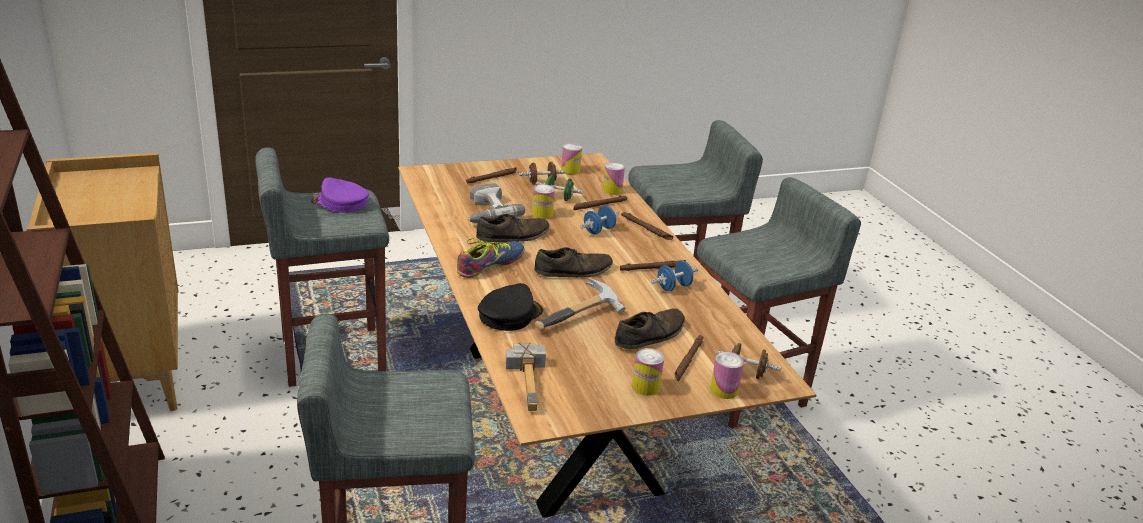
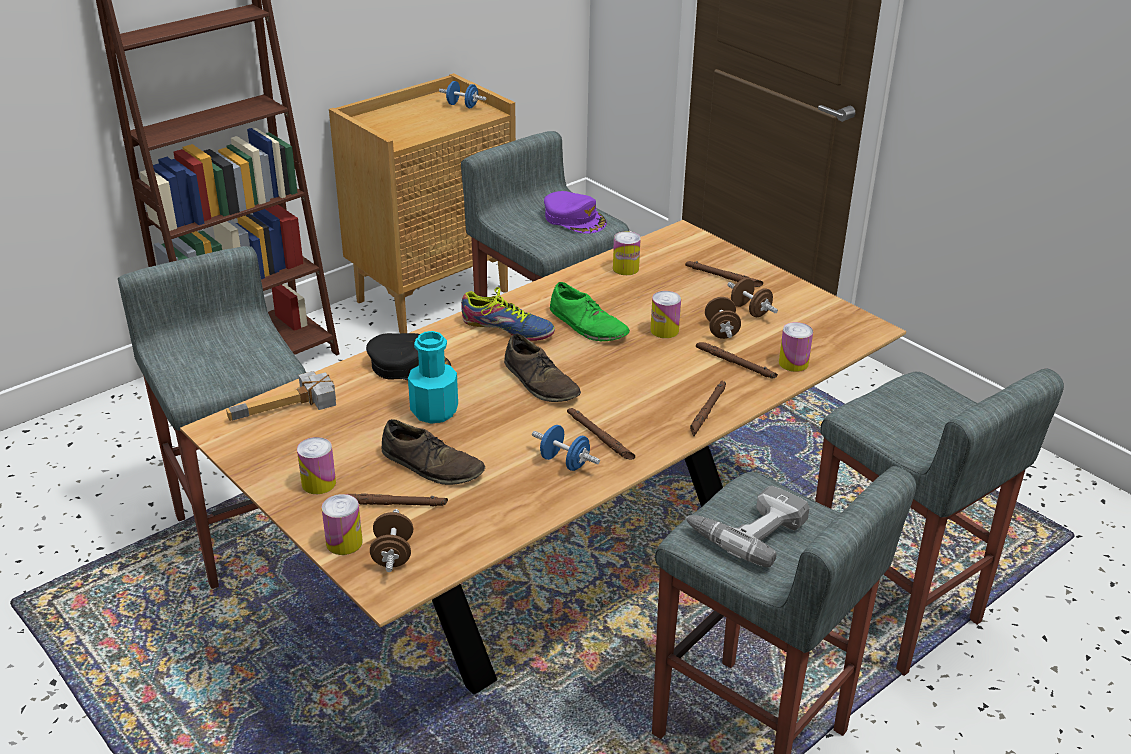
camera: 70 degrees right, 5 degrees up
purple cap [311,177,369,213] -> purple cap turned 135 degrees clockwise [544,191,607,234]
power drill [467,183,525,223] -> power drill moved to [686,486,810,567]
brown shoe [476,214,549,242] -> green shoe [550,282,630,341]
hammer [535,277,625,331] -> turquoise bottle [408,331,458,424]
green dumbbell [536,175,583,201] -> brown dumbbell [705,297,741,339]
can [561,143,582,175] -> can moved to [613,231,641,275]
blue dumbbell [580,206,619,234] -> blue dumbbell moved to [439,81,486,108]

